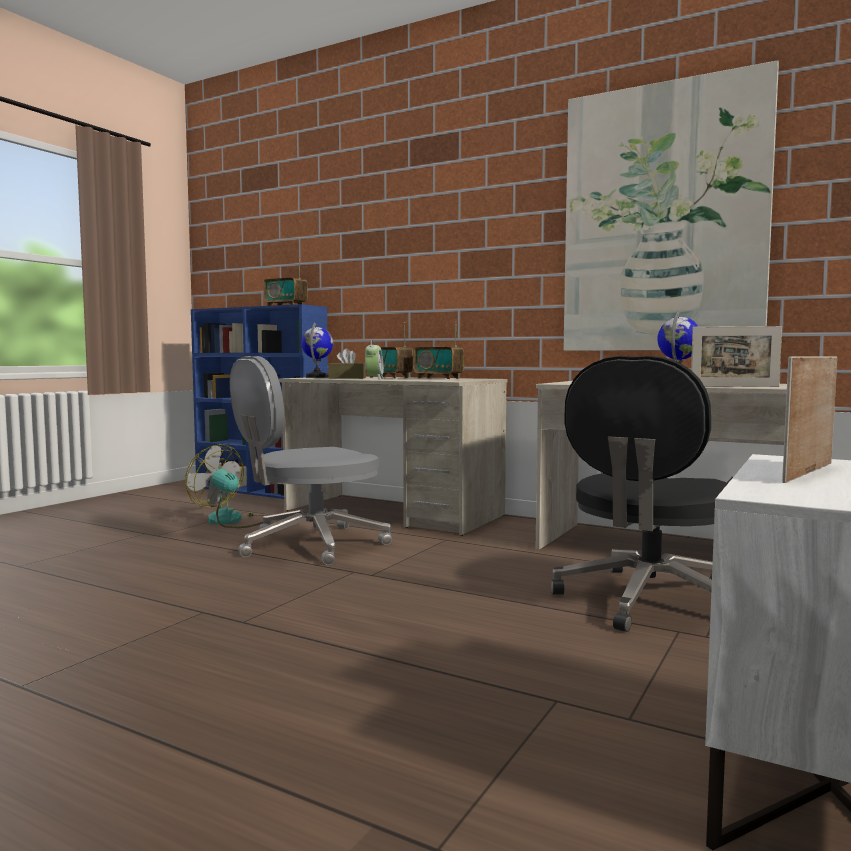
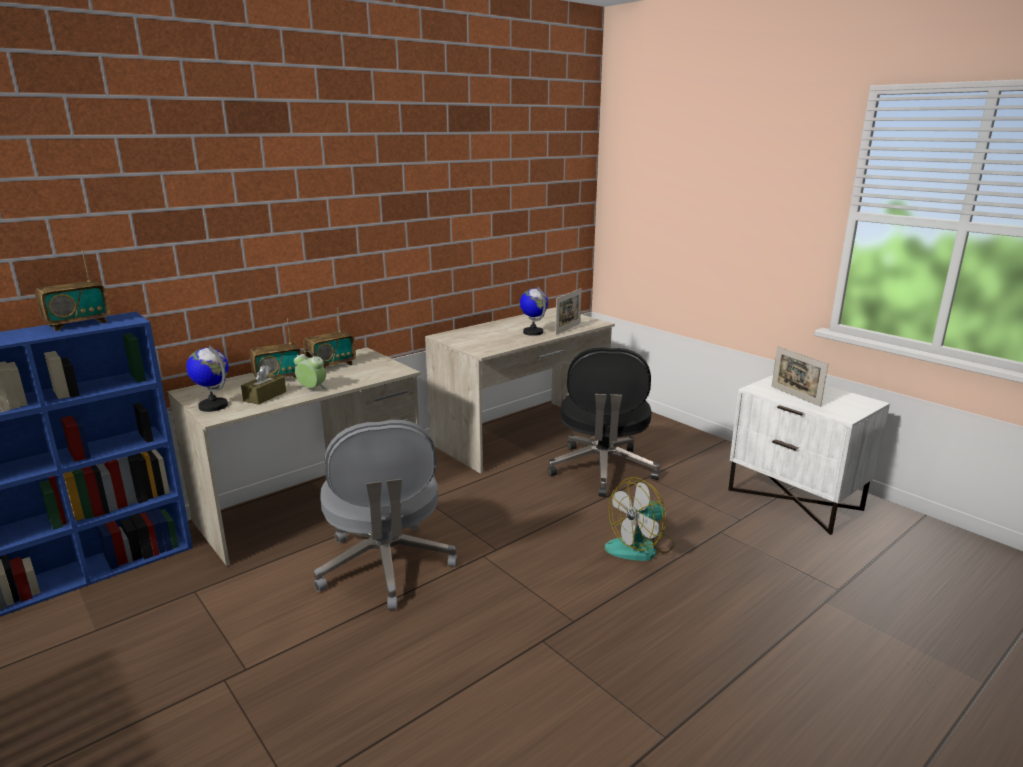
camera: 70 degrees left, 15 degrees up
fan [185,444,265,528] -> fan moved to [605,477,675,561]
black office chair [551,356,727,632] -> black office chair turned 45 degrees clockwise [548,347,660,497]
picture [564,60,779,351] -> none

